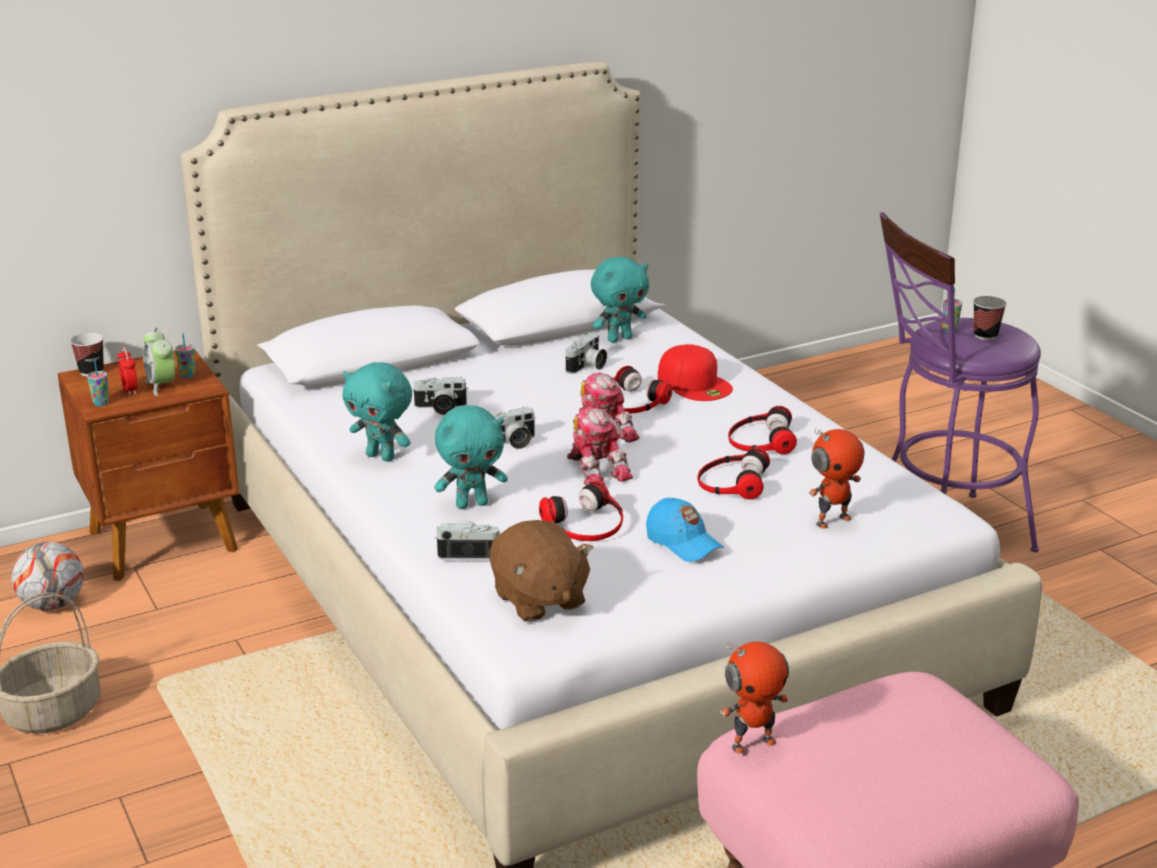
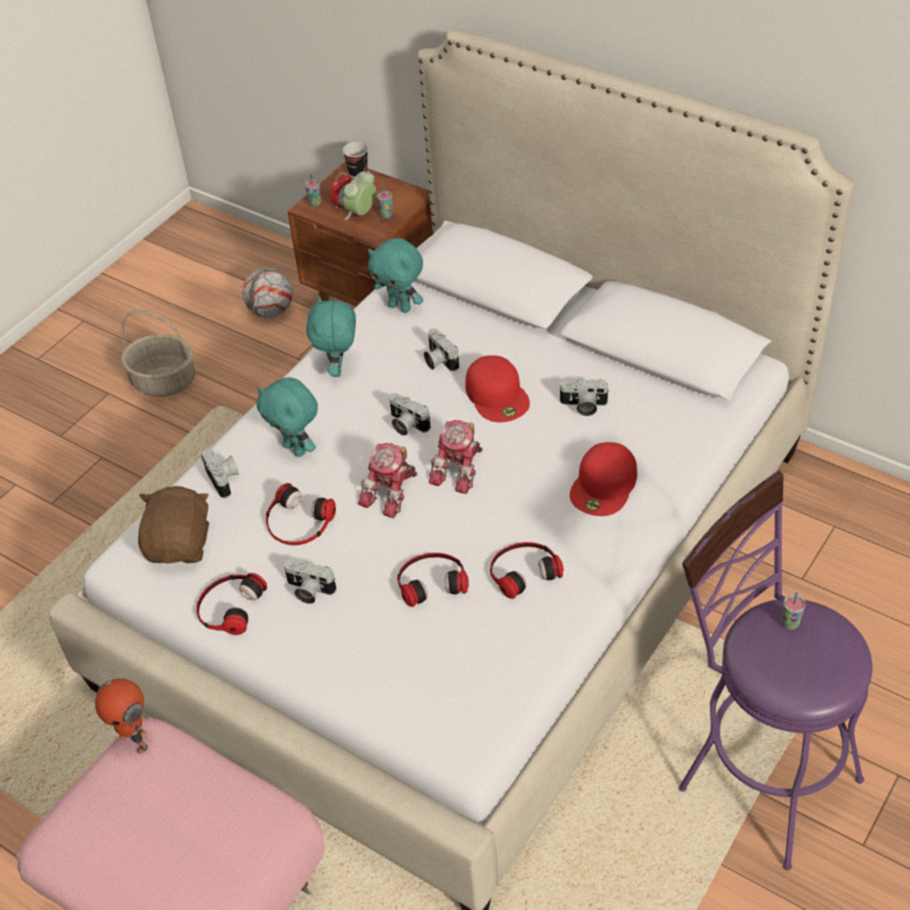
camera: 65 degrees right, 20 degrees up
brown plush toy [490,520,593,622] -> brown plush toy turned 150 degrees clockwise [138,486,209,563]
turquoise plush toy [591,257,649,343] -> turquoise plush toy moved to [368,238,423,313]
headphones [614,366,672,414] -> headphones moved to [196,573,267,635]
blue cap [646,498,724,562] -> camera [284,559,336,604]
toy robot [809,428,864,529] -> none
cup [973,296,1007,340] -> none
none -> red cap [465,355,530,422]

